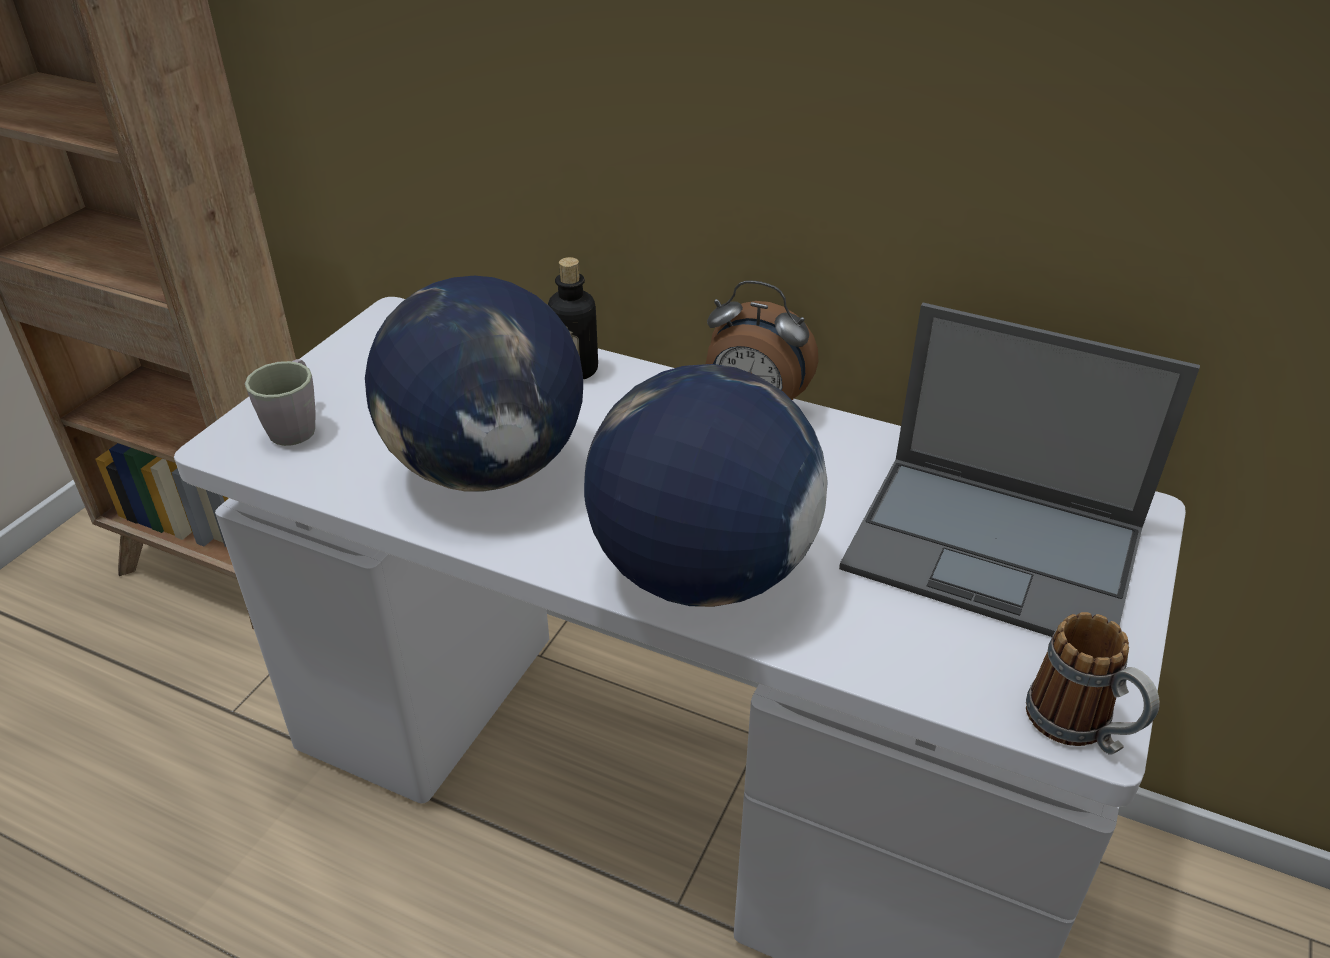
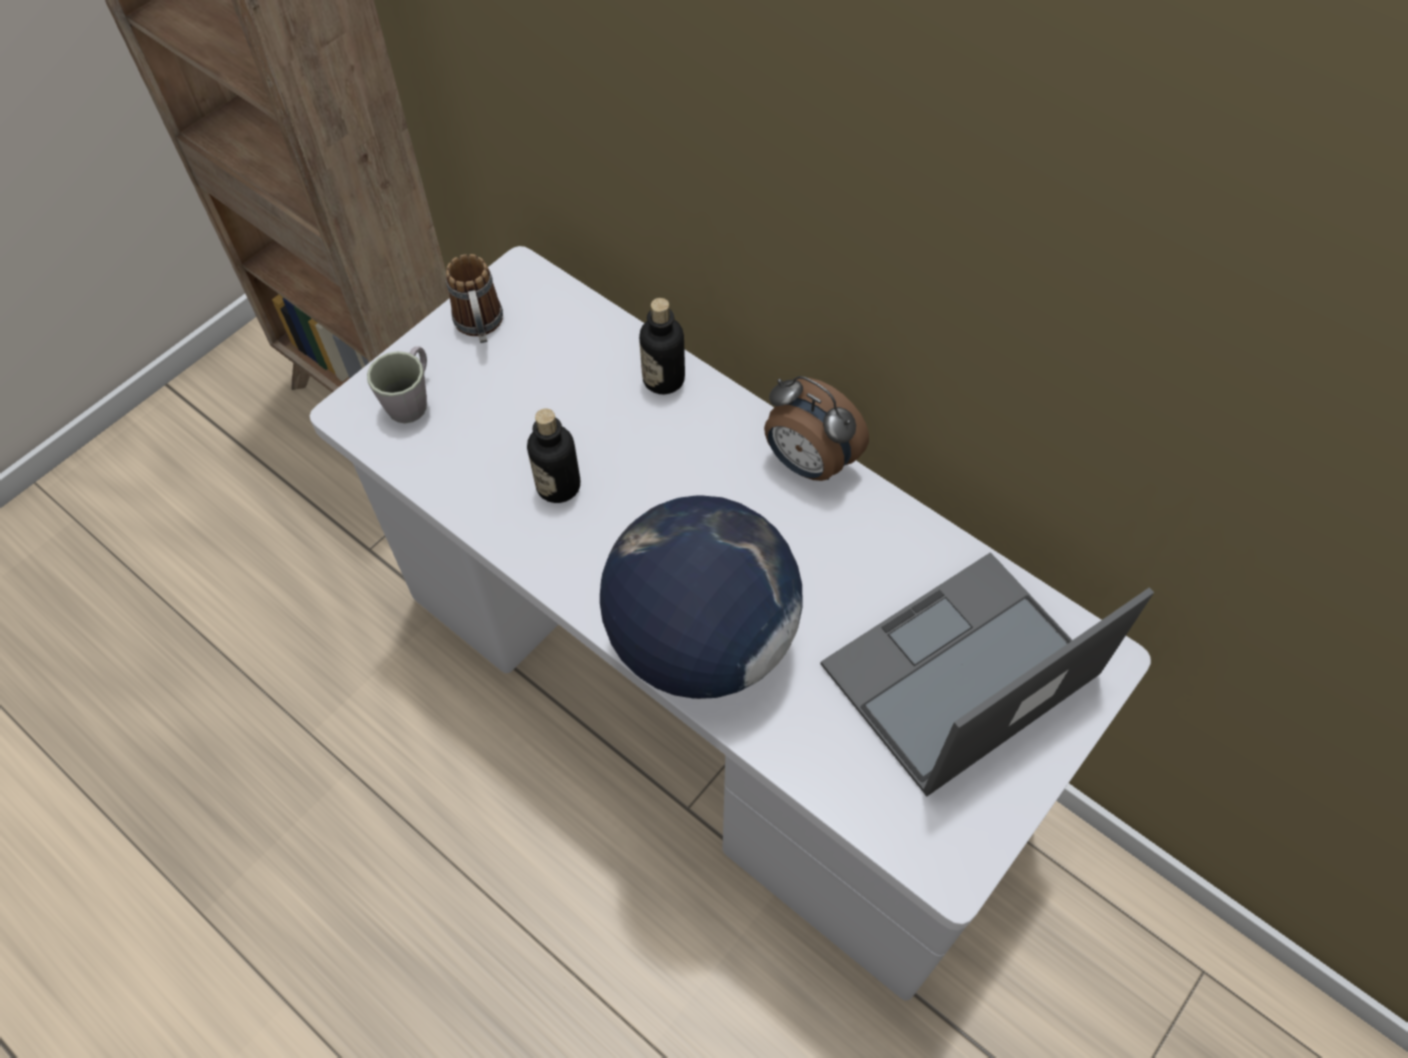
camera: 15 degrees right, 20 degrees up
globe [365,276,583,492] -> bottle [527,409,580,503]
laptop [839,303,1200,637] -> laptop turned 105 degrees clockwise [820,552,1154,797]
mug [1026,612,1160,755] -> mug moved to [446,254,503,343]

